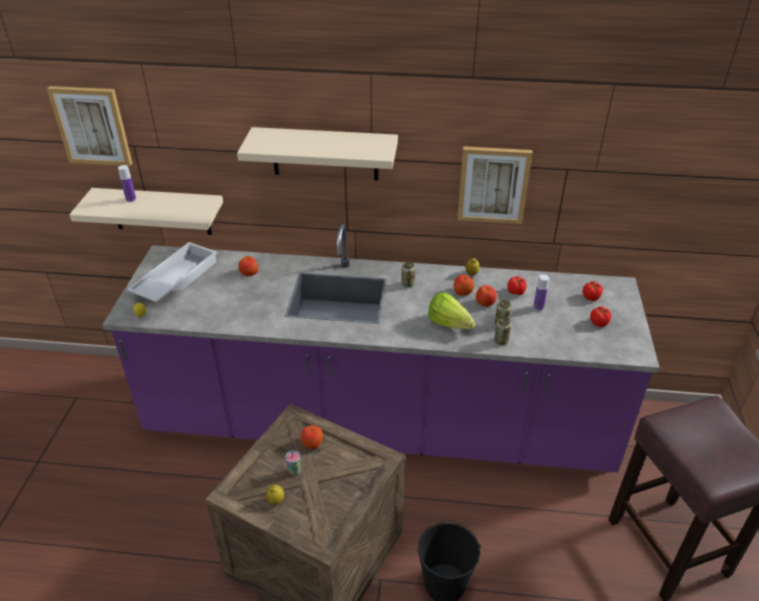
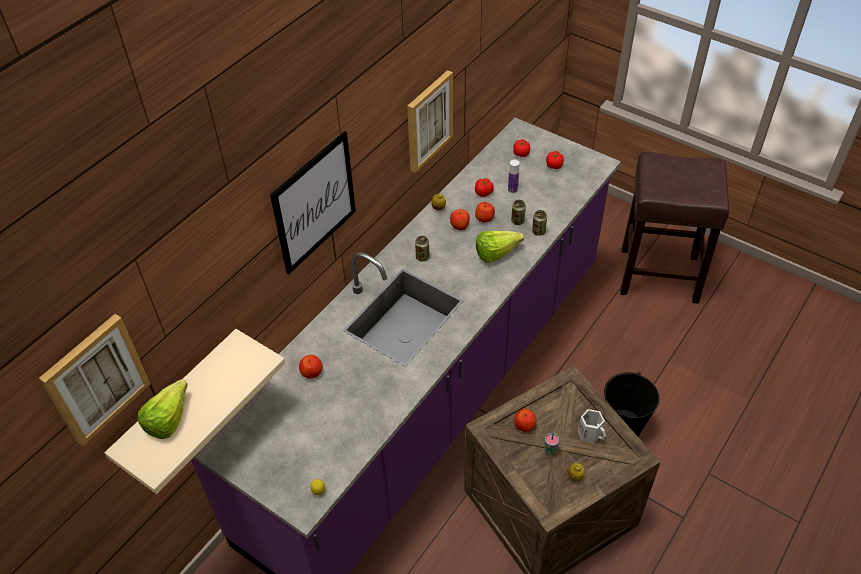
camera: 60 degrees left, 10 degrees up
bottle [118,165,136,202] -> lettuce [138,379,188,439]
white tray [127,242,218,302] -> none
beige shelf [237,127,398,180] -> picture [270,131,356,274]
none -> white mug [578,409,606,443]

